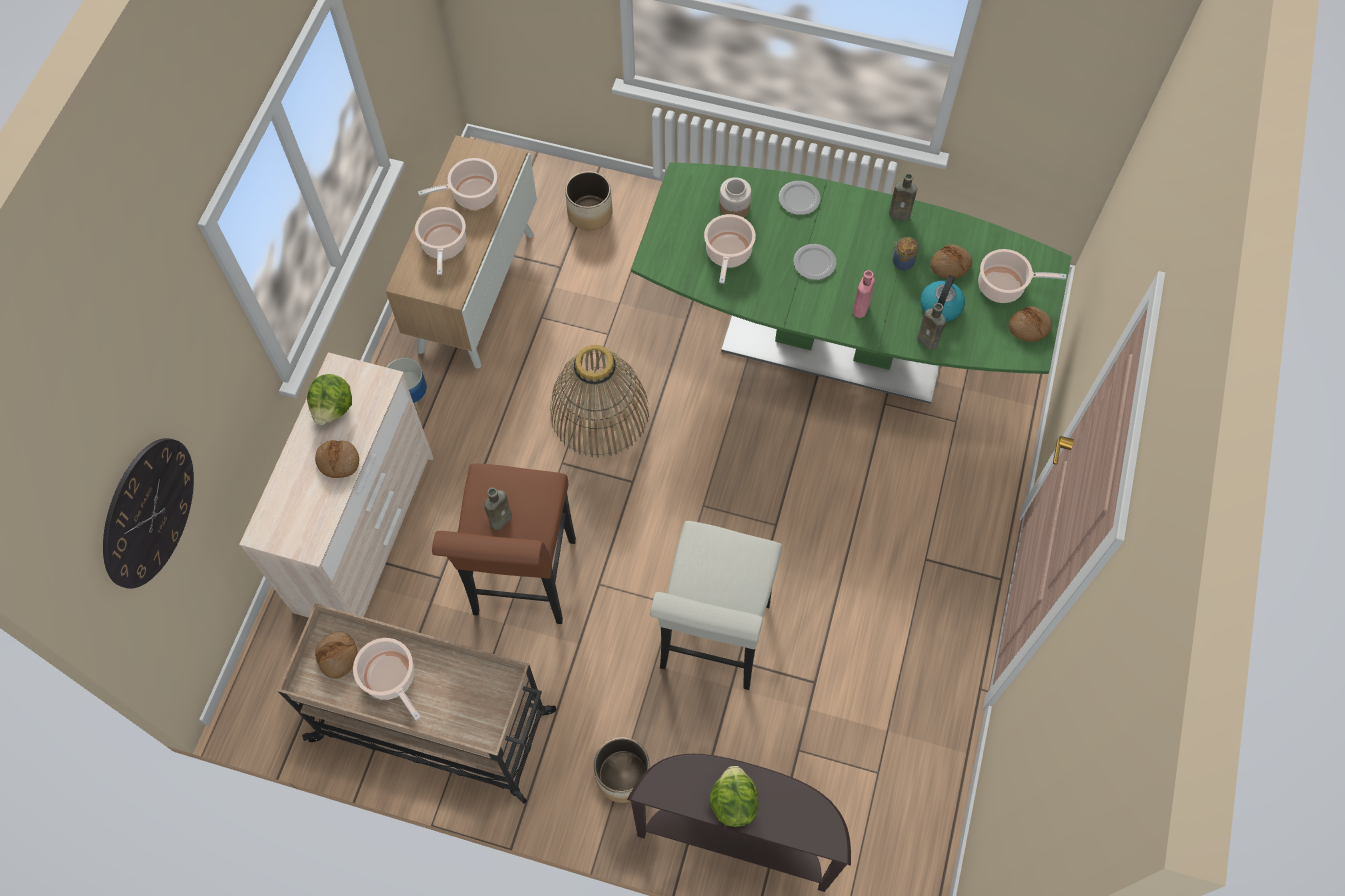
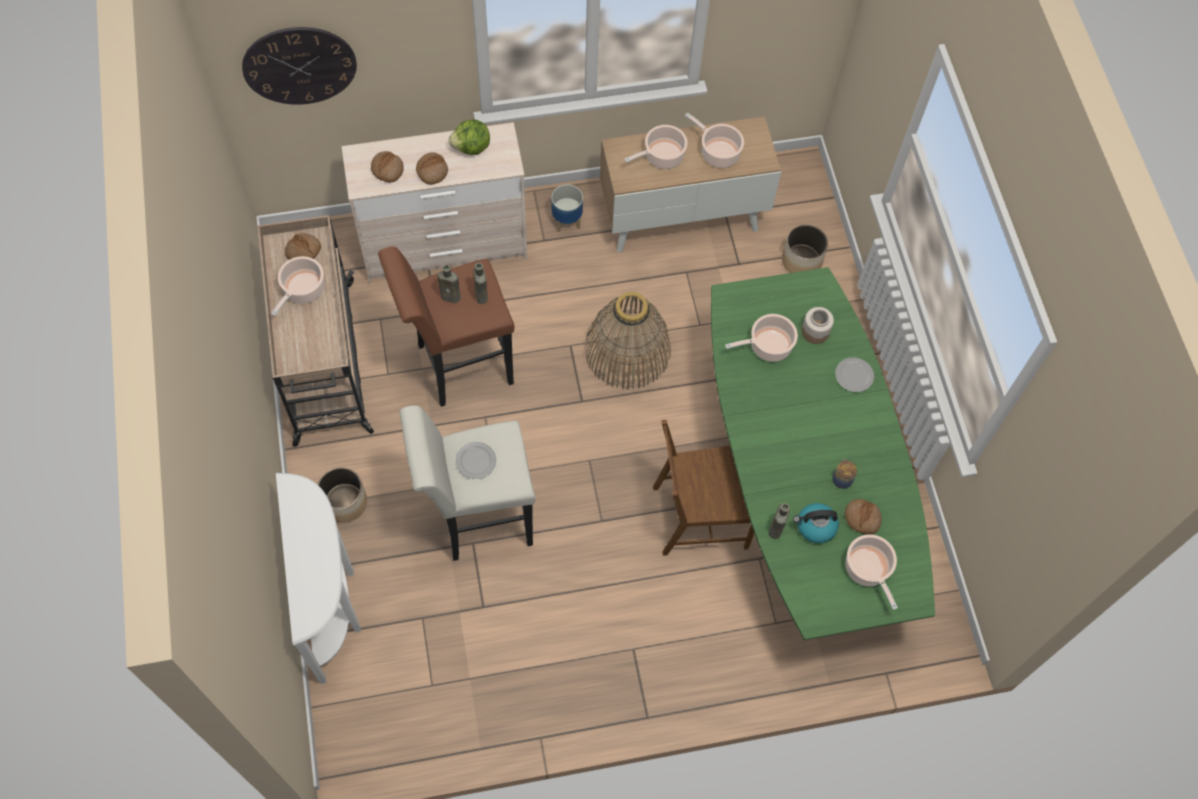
camera: 60 degrees right, 0 degrees up
brown console table [627,754,851,892] -> white console table [276,473,361,684]
lettuce [709,766,759,827] -> none
plate [793,244,837,280] -> plate moved to [456,442,496,479]
pink bottle [853,270,875,318] -> none
brown bottle [889,173,917,221] -> brown bottle moved to [473,263,488,304]
bread [1008,306,1052,342] -> bread moved to [371,151,404,182]
none -> brown chair [653,420,754,556]

